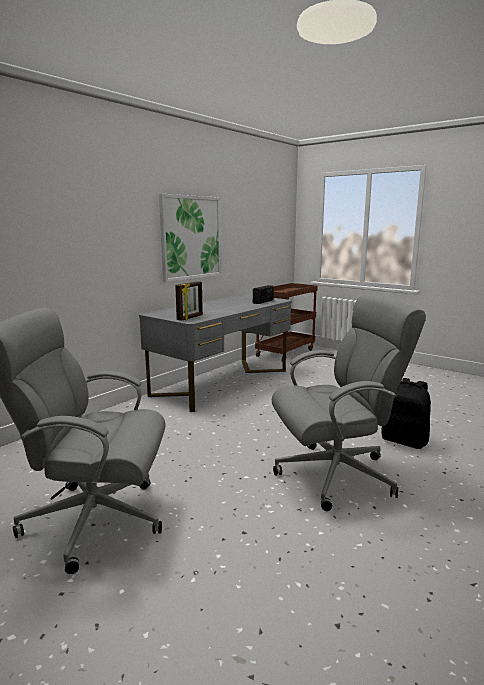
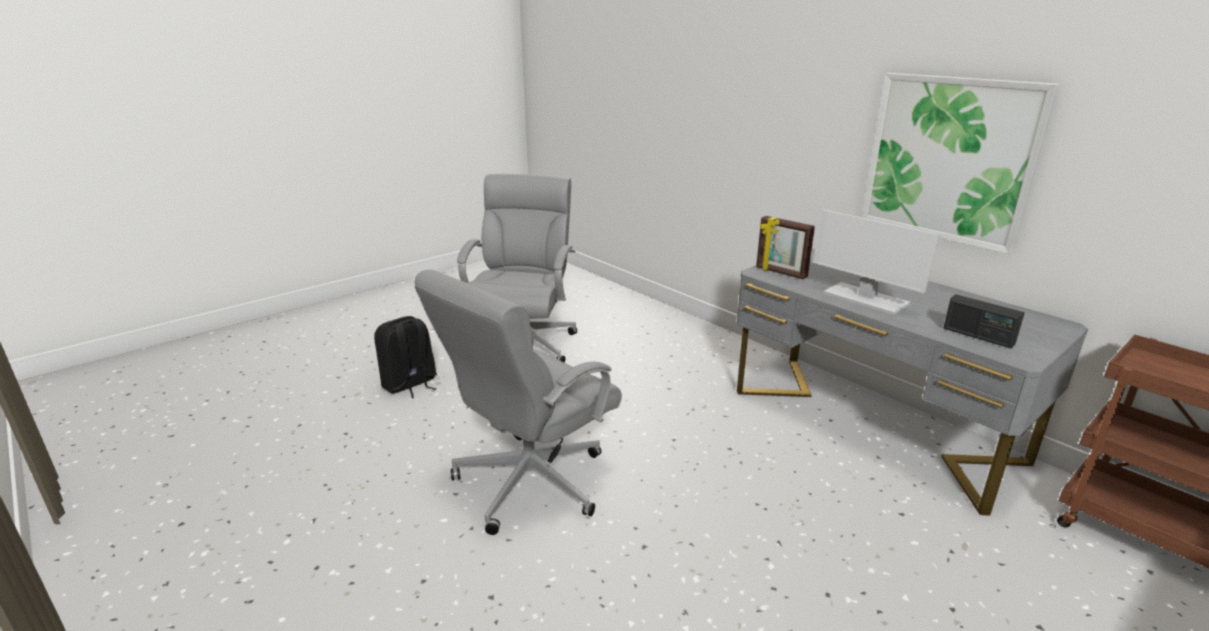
camera: 100 degrees right, 10 degrees up
grey office chair [272,294,426,511] -> grey office chair turned 45 degrees clockwise [415,269,622,535]
black backpack [381,378,431,449] -> black backpack moved to [374,316,437,399]
none -> monitor [813,210,940,315]

